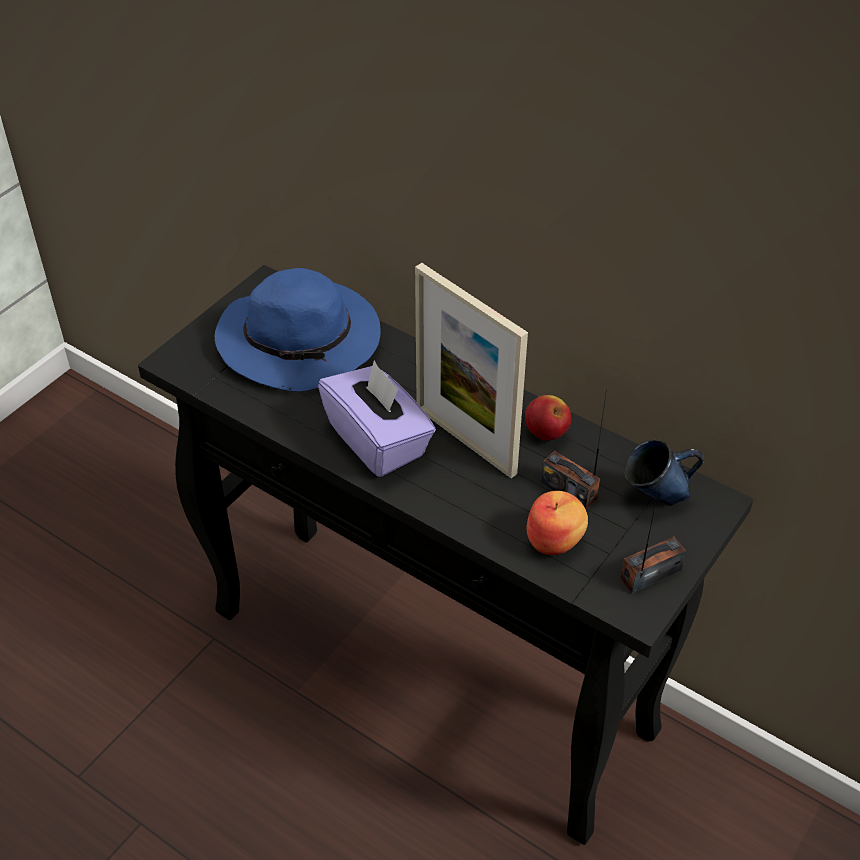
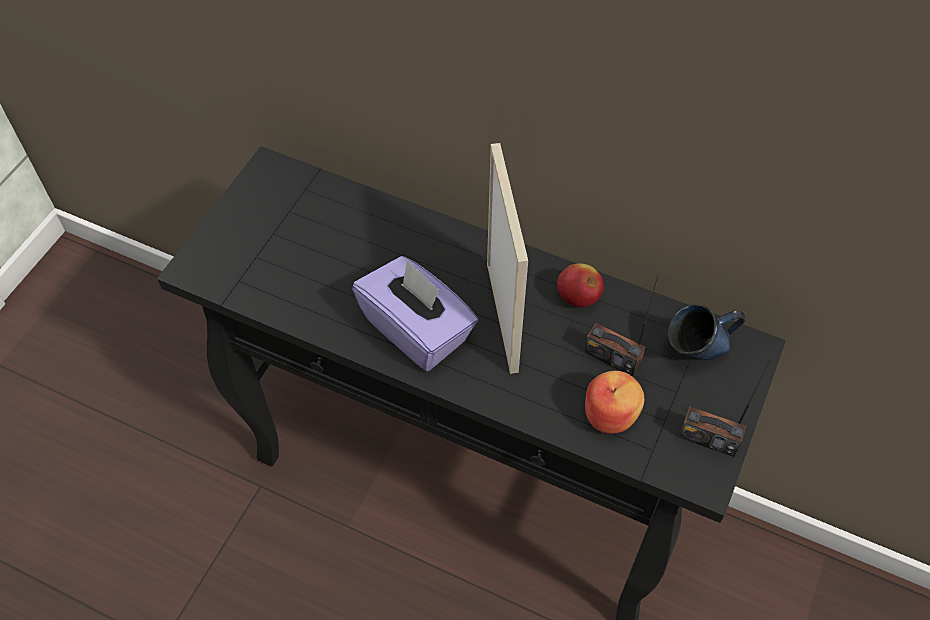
camera: 10 degrees left, 10 degrees up
blue hat [215,268,380,392] -> none
picture frame [415,263,528,478] -> picture frame turned 135 degrees counterclockwise [487,143,528,374]
radio [621,487,686,593] -> radio turned 120 degrees counterclockwise [678,359,771,457]

